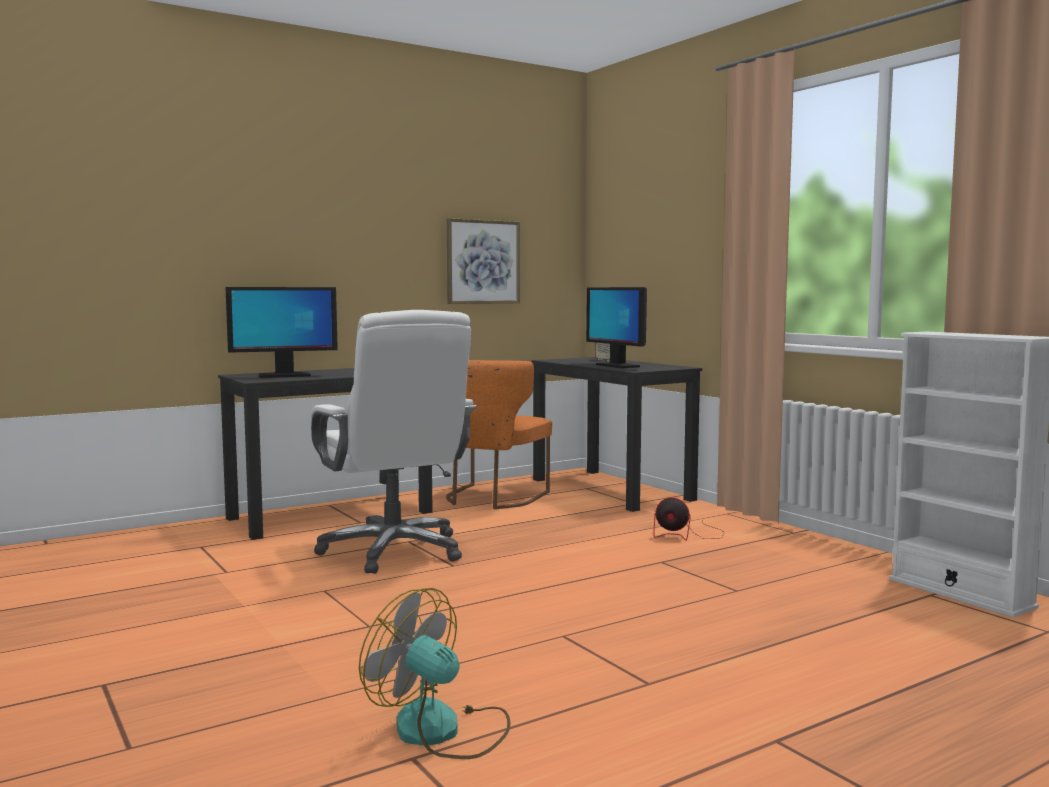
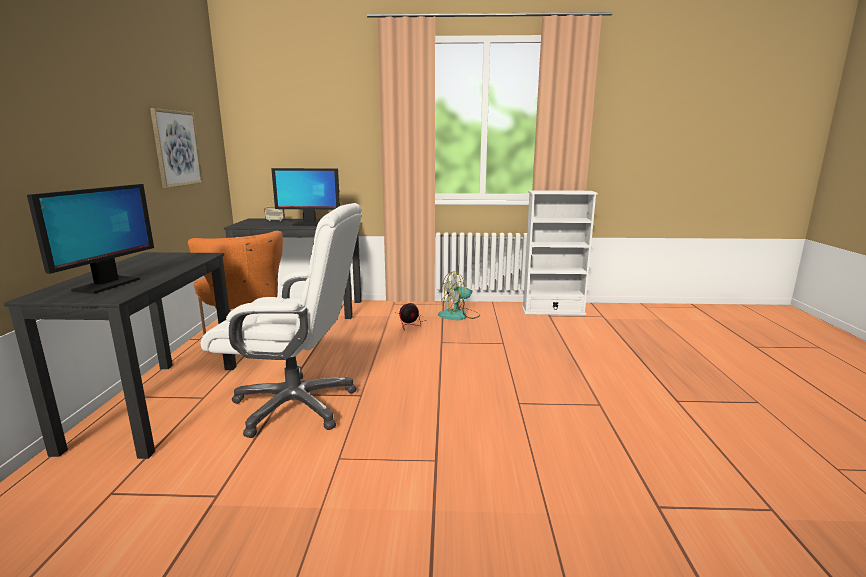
camera: 55 degrees left, 10 degrees up
fan [359,588,511,759] -> fan moved to [438,271,480,320]

